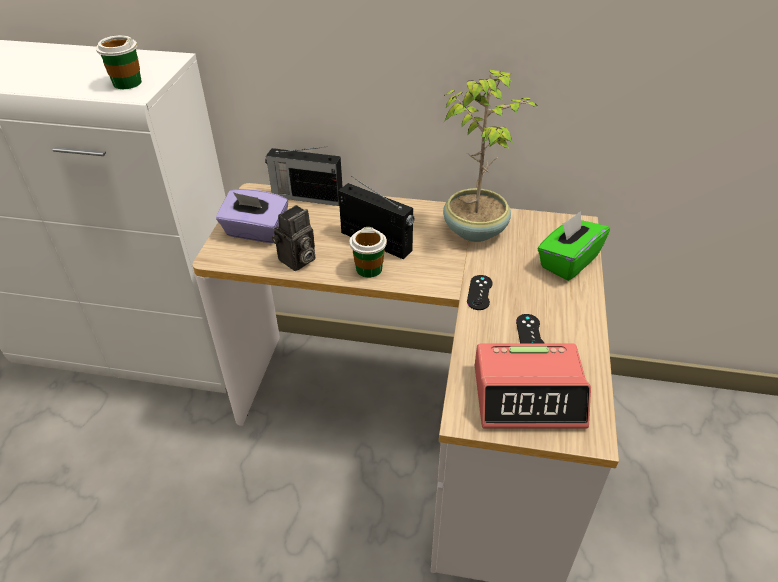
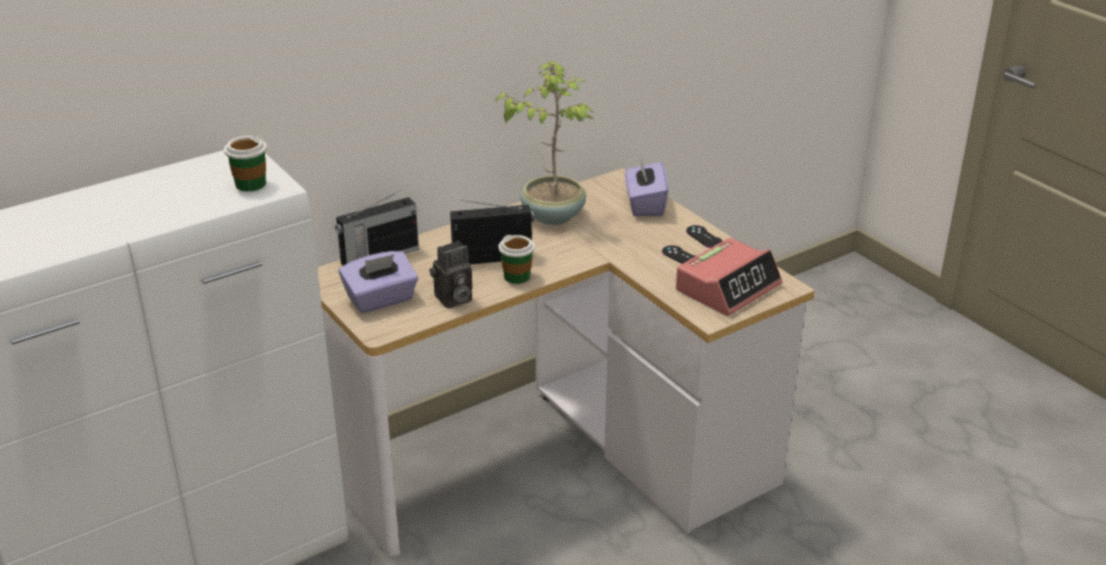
camera: 45 degrees left, 10 degrees down
camera [272,205,315,271] -> camera turned 60 degrees clockwise [429,241,472,309]
black game controller [467,275,493,310] -> black game controller moved to [686,225,723,248]
green tissue box [537,211,610,281] -> purple tissue box [625,159,668,216]

